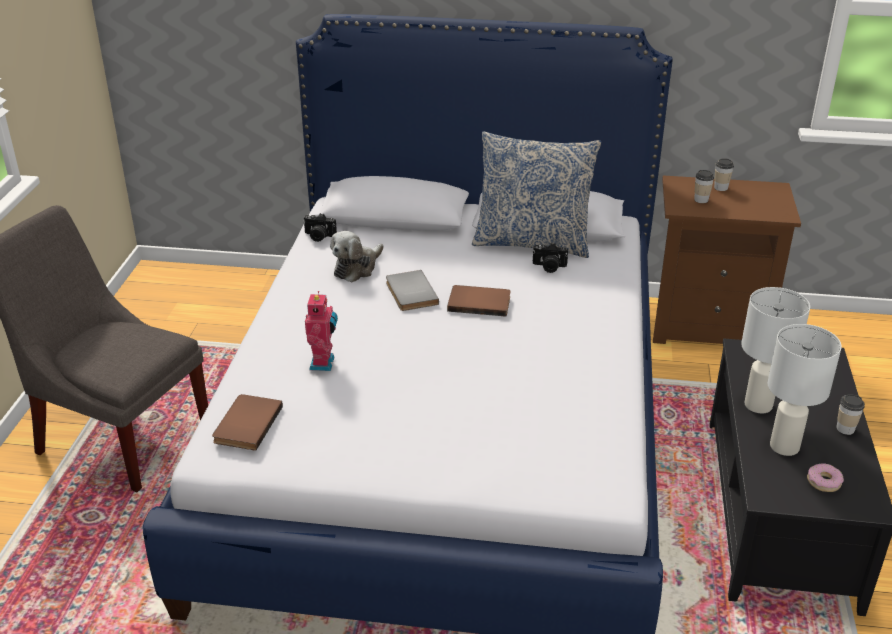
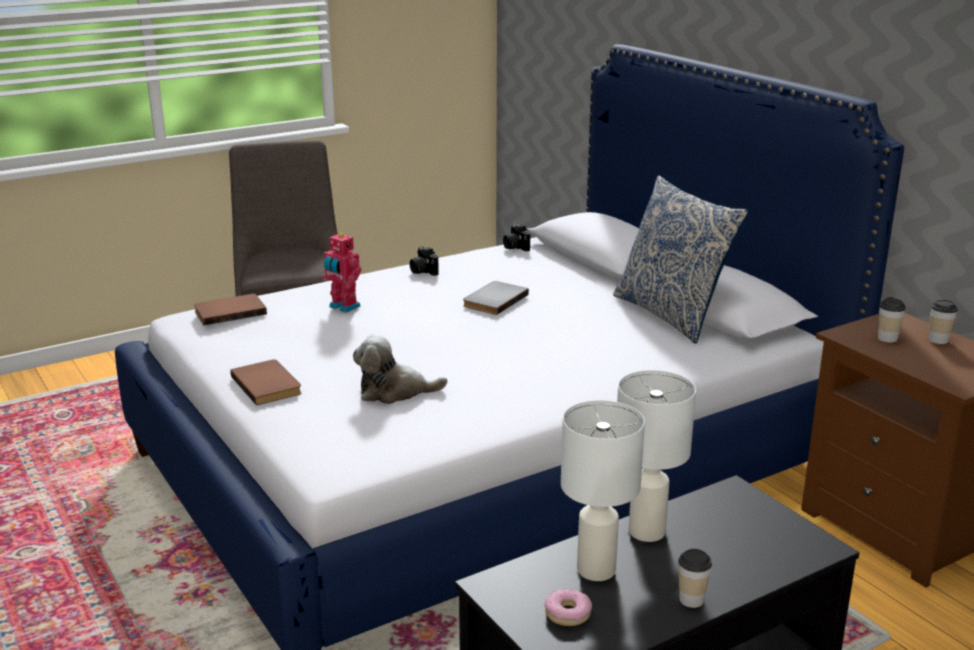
camera: 50 degrees right, 10 degrees down
toy robot [305,291,338,371] -> toy robot turned 75 degrees clockwise [322,232,361,313]
plush toy [330,231,384,282] -> plush toy moved to [353,334,447,404]
brown book [447,285,511,317] -> brown book moved to [230,359,302,405]
camera [532,243,568,273] -> camera moved to [410,246,439,276]

